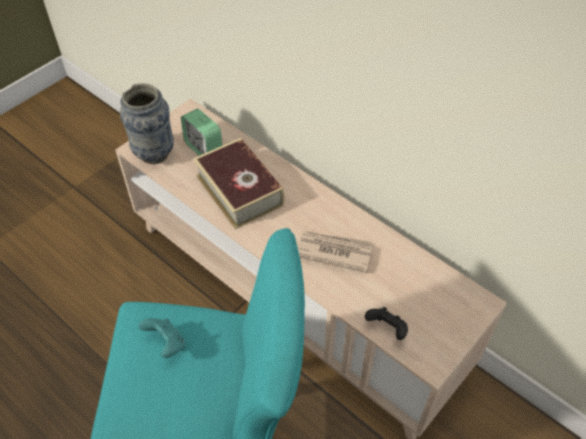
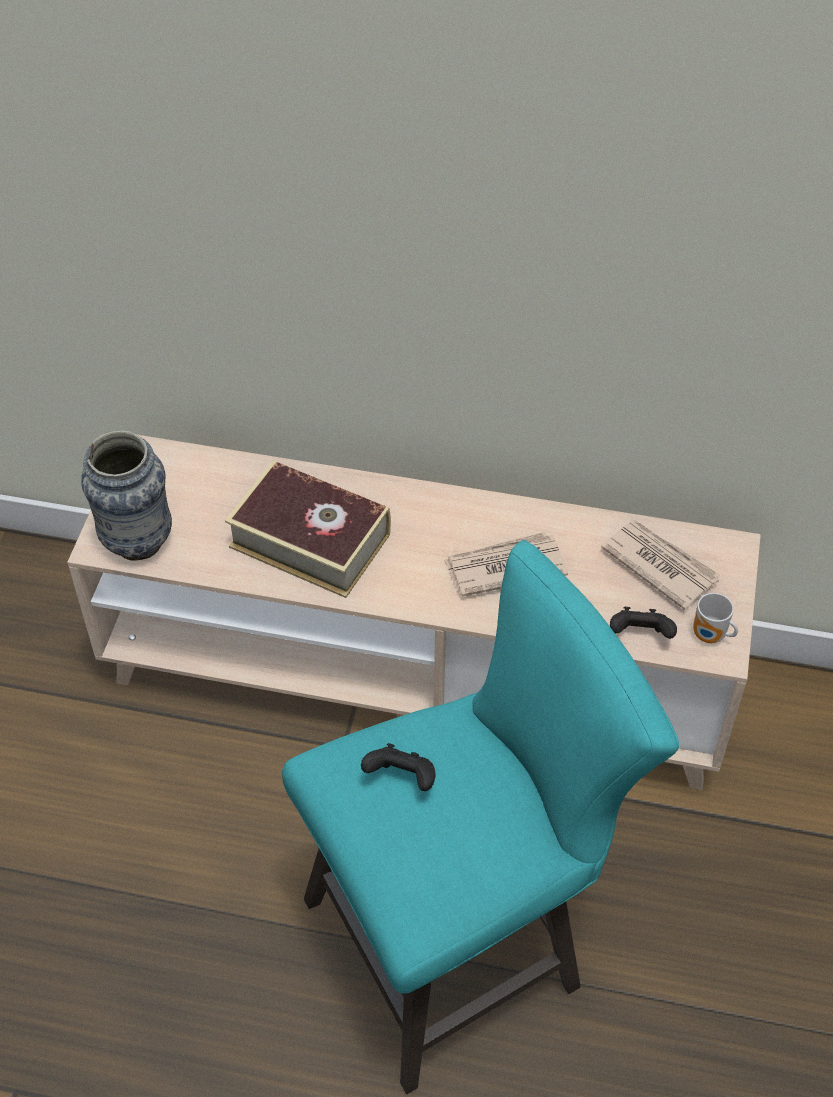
camera: 30 degrees left, 0 degrees up
turquoise game controller [139,318,186,358] -> black game controller [361,743,435,791]
alarm clock [181,109,222,156] -> none
none -> newspaper [601,520,720,610]
none -> mug [693,593,738,643]

